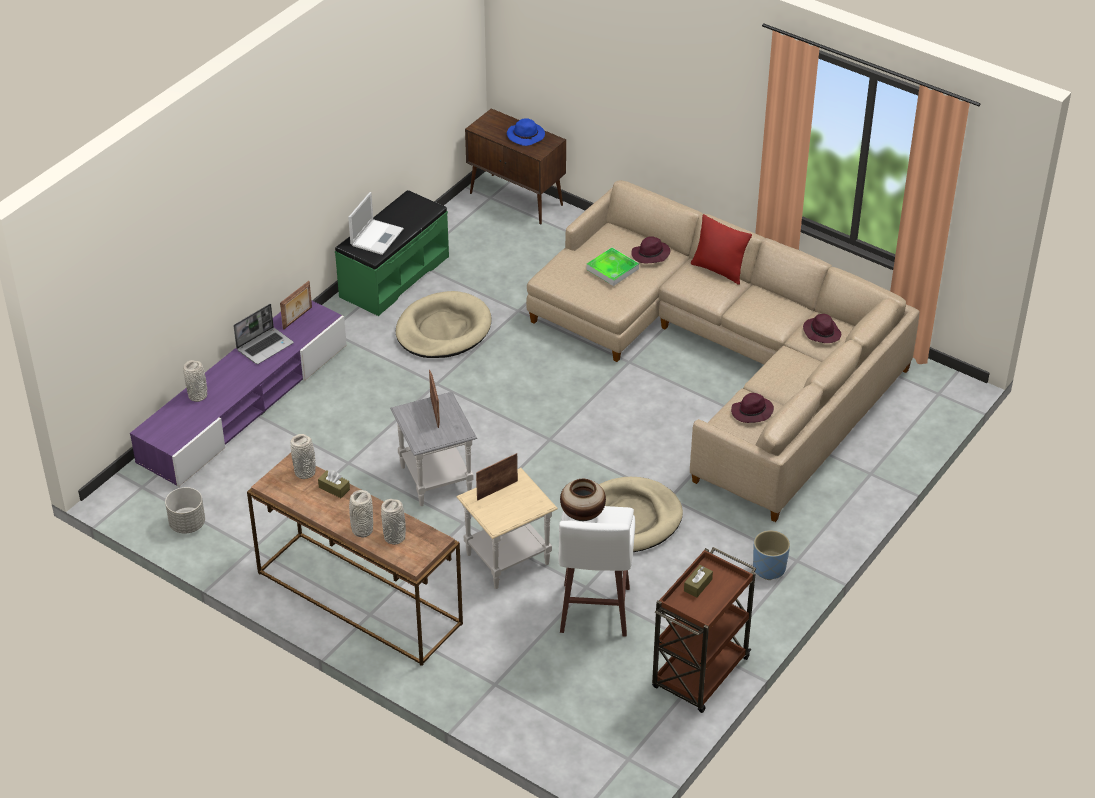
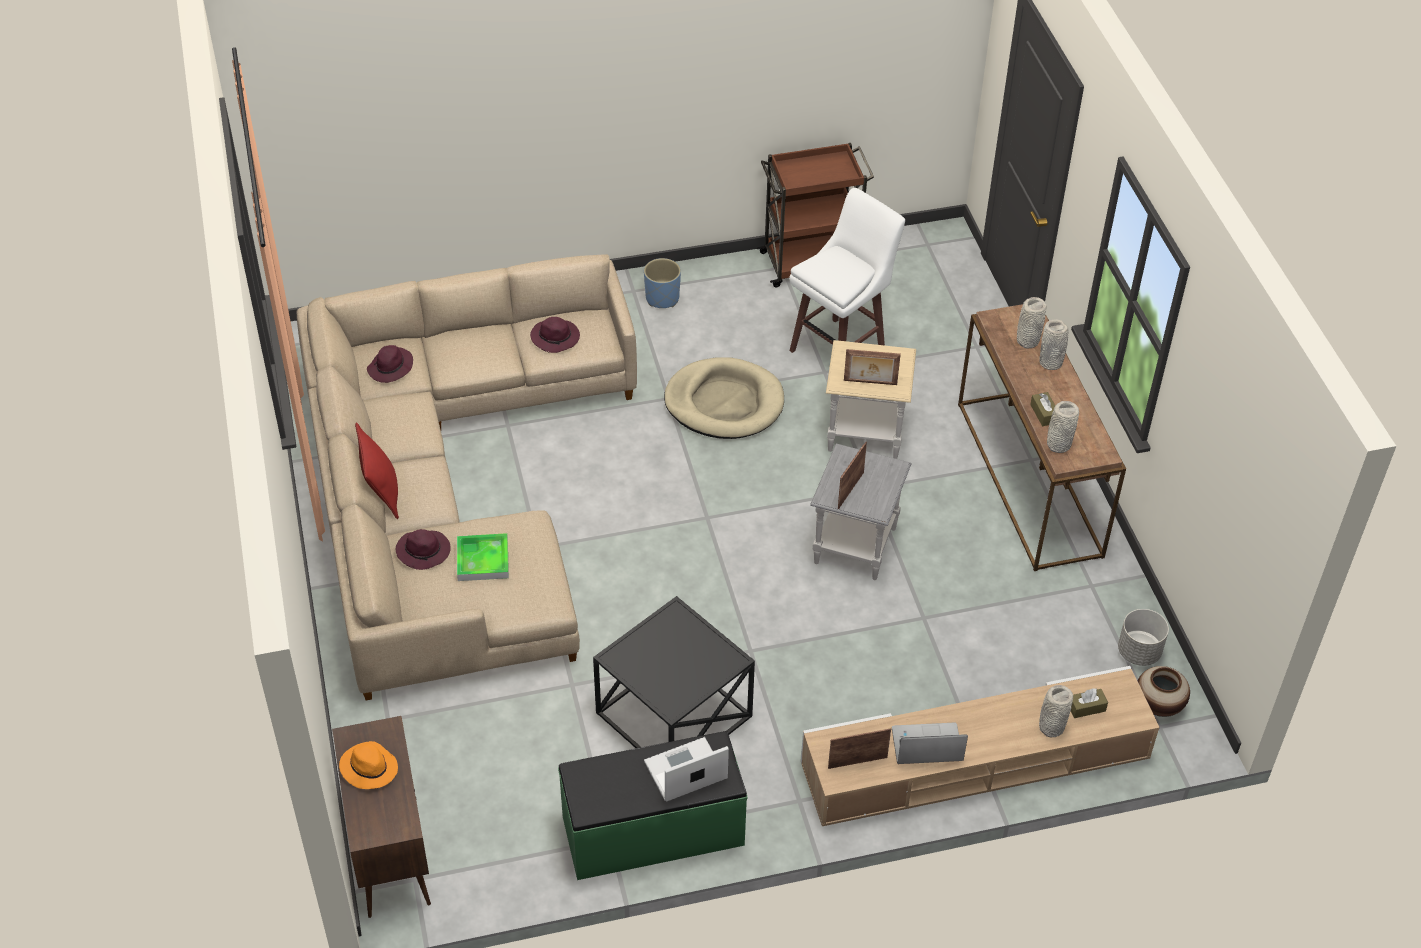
camera: 140 degrees left, 5 degrees up
purple tv stand [130,300,347,487] -> beige tv stand [801,666,1160,826]
beige dog bed [396,291,491,358] -> black side table [593,596,755,748]
blue hat [507,118,545,146] -> orange hat [339,741,398,789]
vase [560,479,606,521] -> vase moved to [1138,666,1190,717]
brown tissue box [684,565,713,597] -> brown tissue box moved to [1071,688,1108,718]

